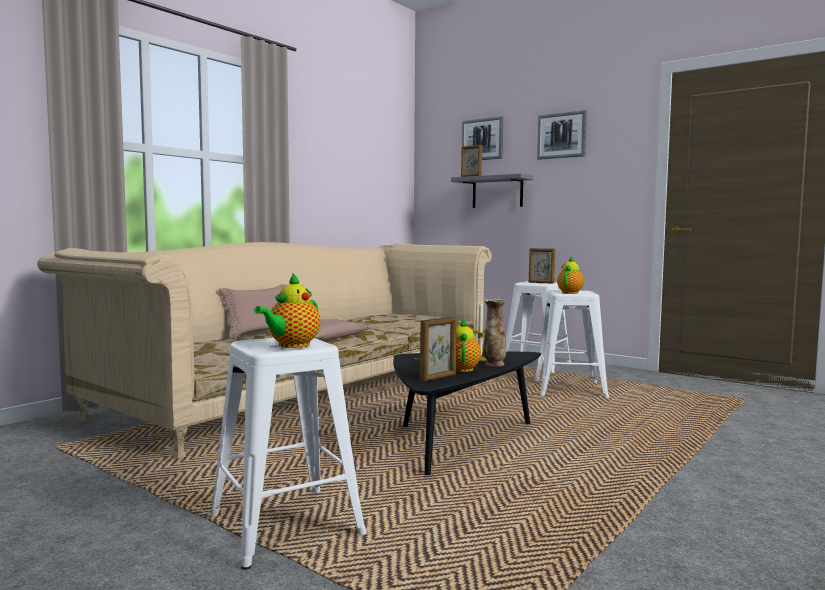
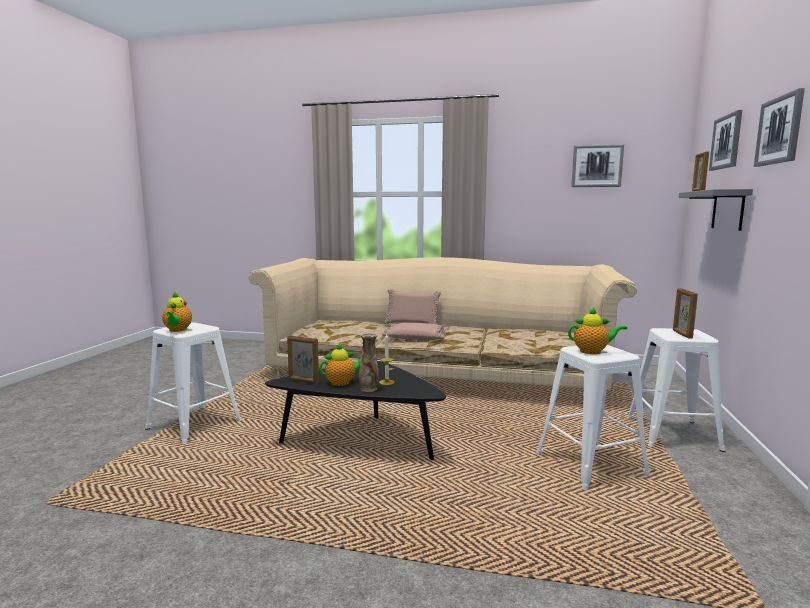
camera: 65 degrees right, 5 degrees up
teapot [254,273,321,348] -> teapot turned 105 degrees counterclockwise [162,292,192,332]
none -> picture [571,144,624,187]

